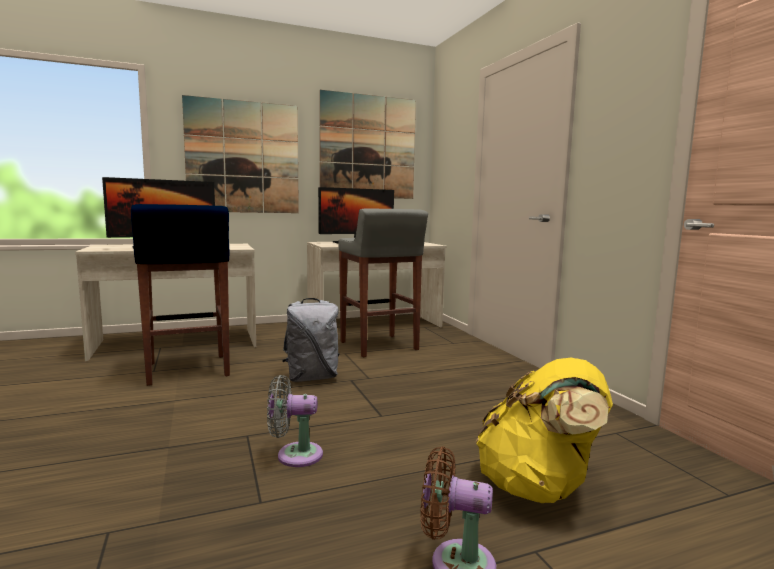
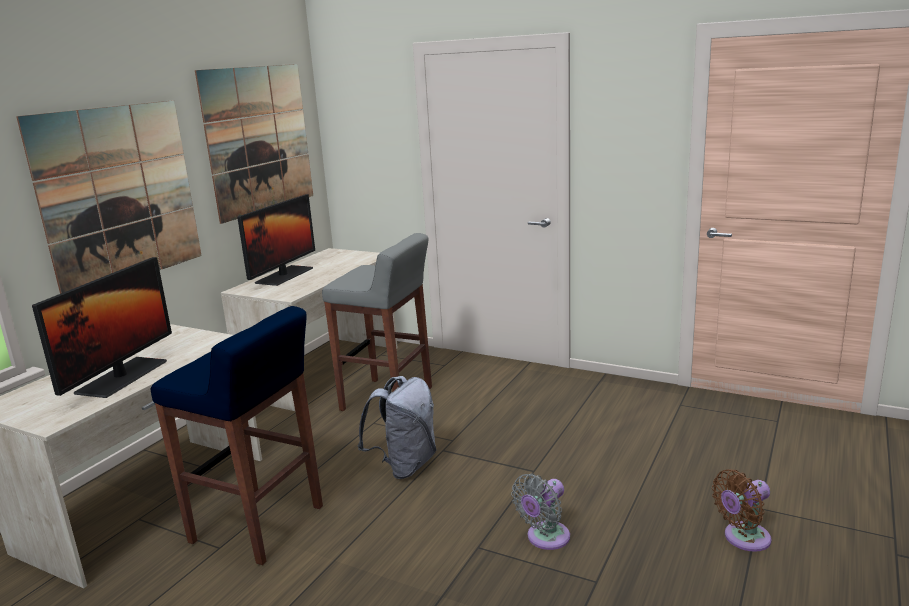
camera: 40 degrees left, 10 degrees up
yellow backpack [476,358,613,503] -> none

